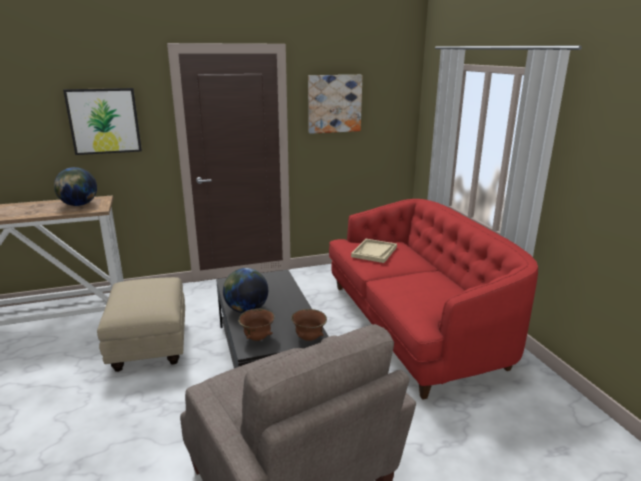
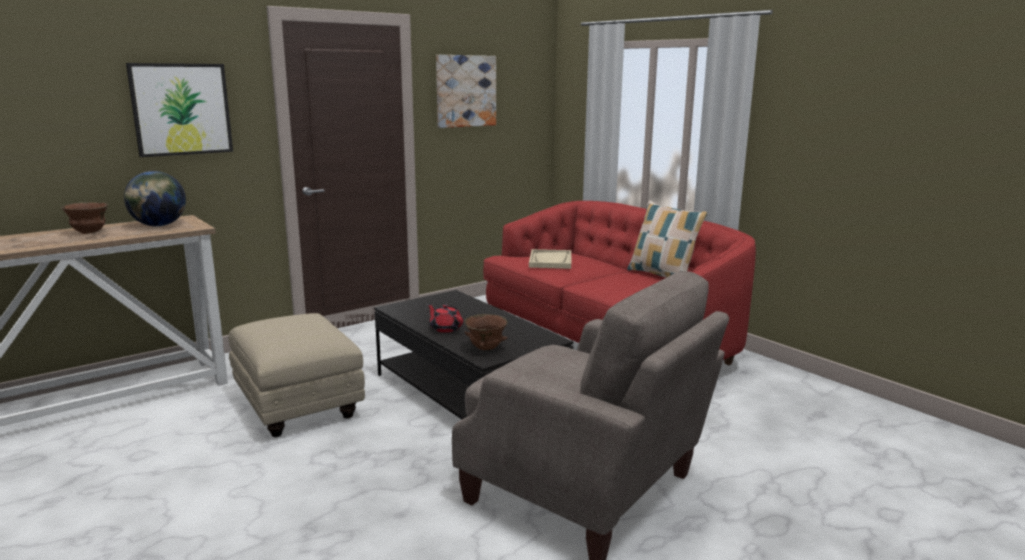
camera: 20 degrees left, 5 degrees down
globe [223,268,268,313] -> red teapot [427,304,463,333]
brown bowl [291,309,327,341] -> brown bowl moved to [61,202,109,234]
none -> pillow [627,201,708,278]

